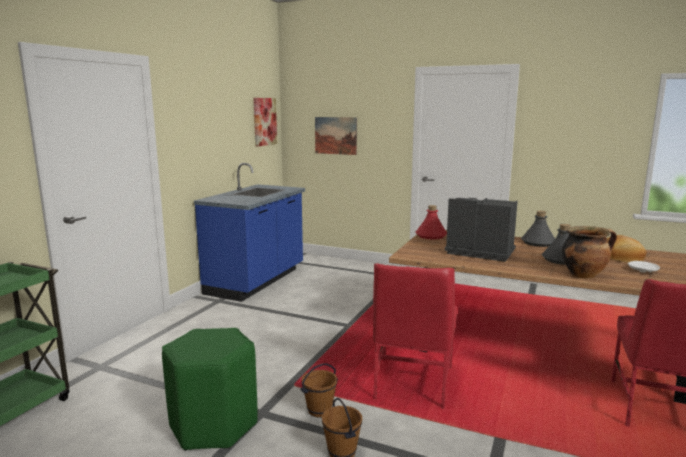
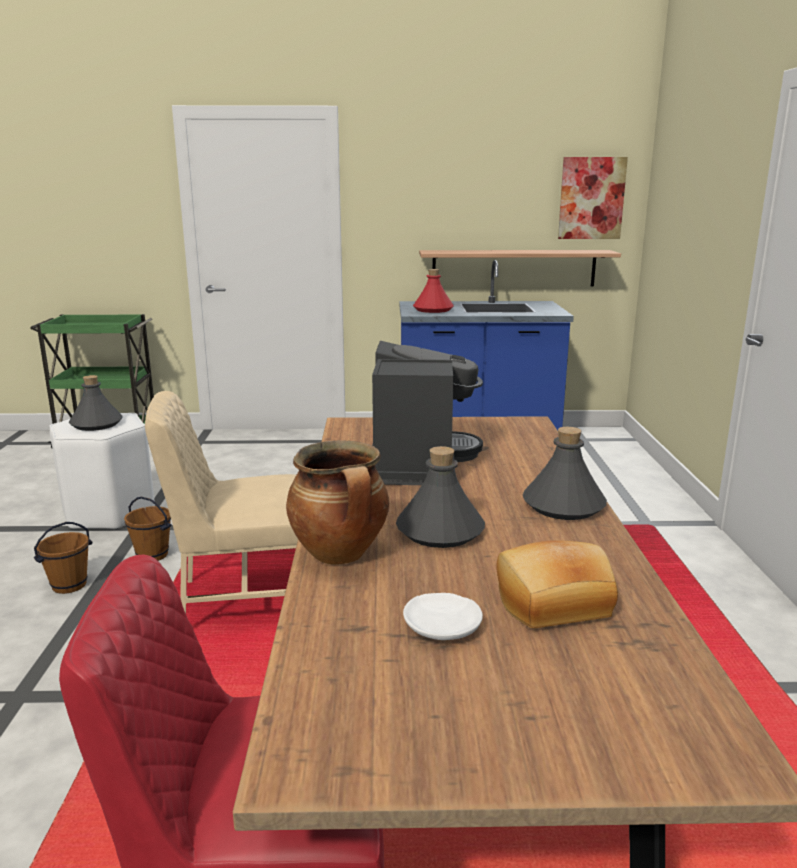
camera: 65 degrees right, 5 degrees up
green stool [162,328,258,451] -> white stool [50,413,155,530]
picture [315,117,357,155] -> none
red chair [373,263,457,409] -> beige chair [145,391,298,613]
red bottle [415,205,447,240] -> red bottle moved to [413,269,454,313]
none -> grey bottle [69,375,123,431]
none -> shelf [419,250,621,286]

